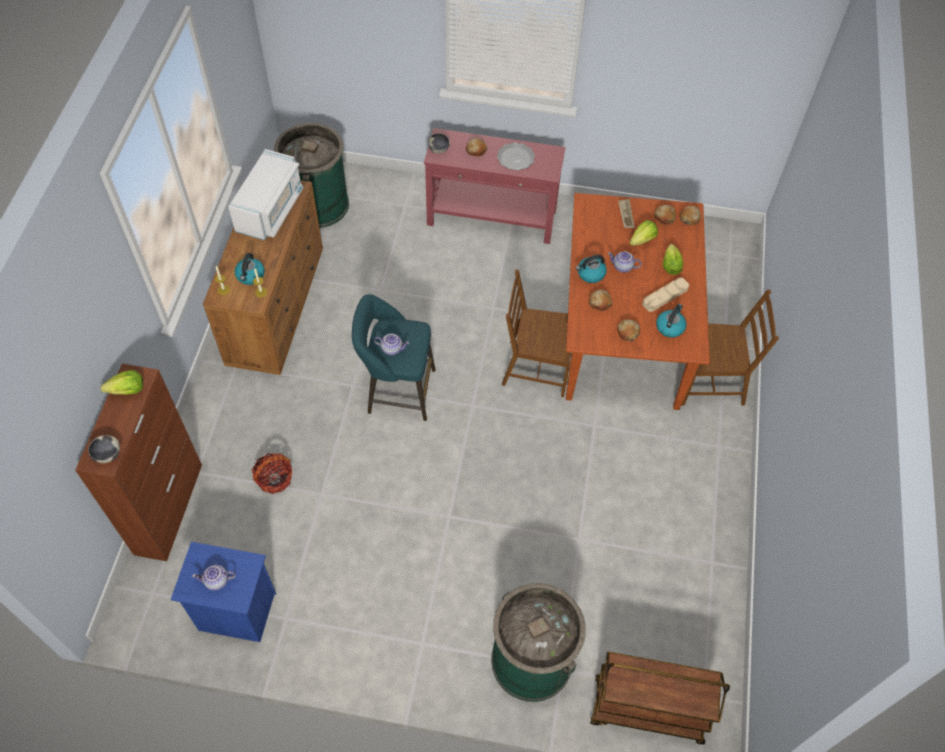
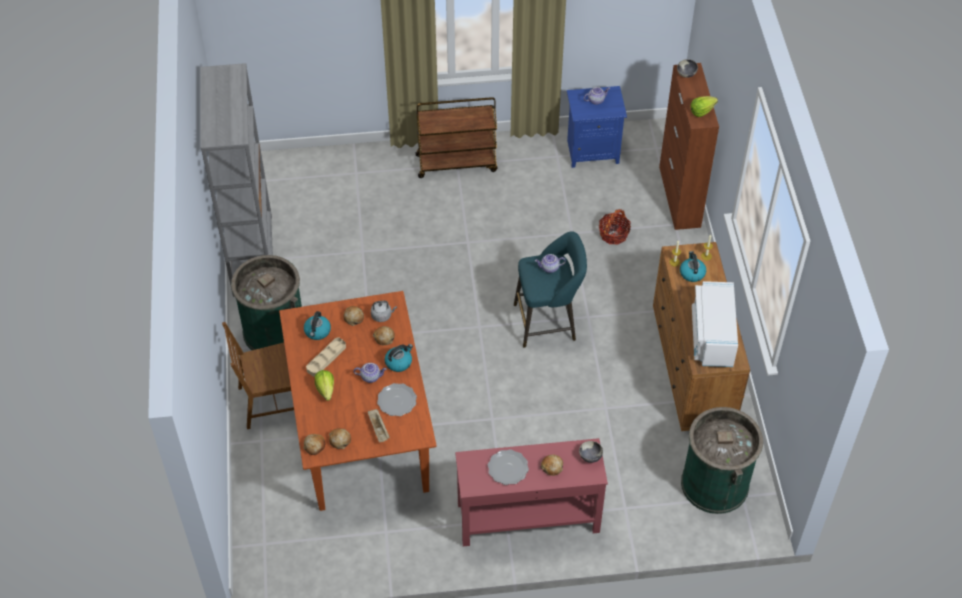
camera: 165 degrees right, 5 degrees down
green trash can [491,583,586,702] -> green trash can moved to [231,255,302,350]
brown chair [502,269,571,397] -> none
brown cart [590,652,730,745] -> brown cart moved to [416,97,497,178]
lettuce [630,220,658,246] -> none
none -> grey bookcase [201,63,273,297]
none -> grey kettle [371,301,397,322]
none -> plate [377,383,417,416]

